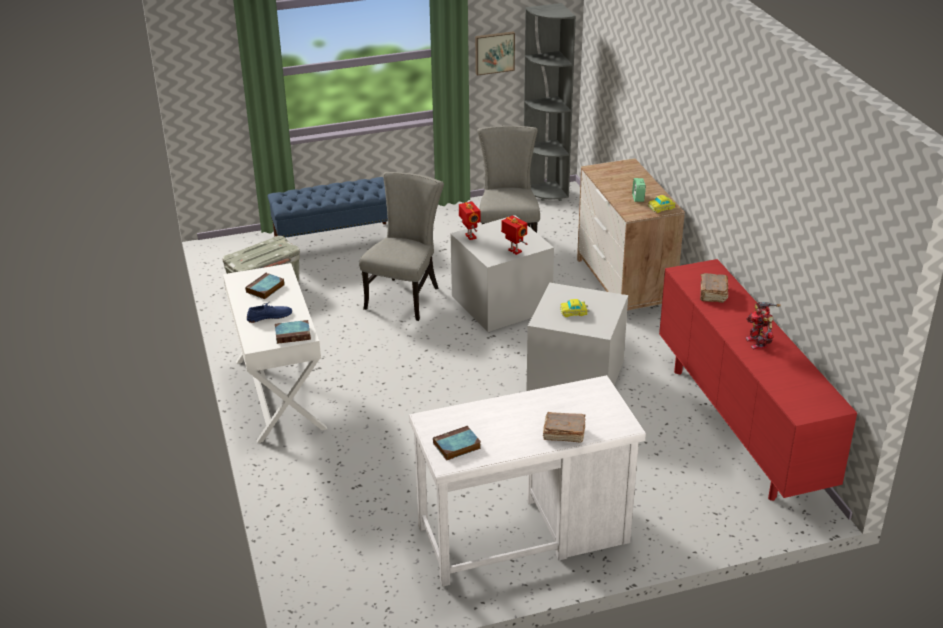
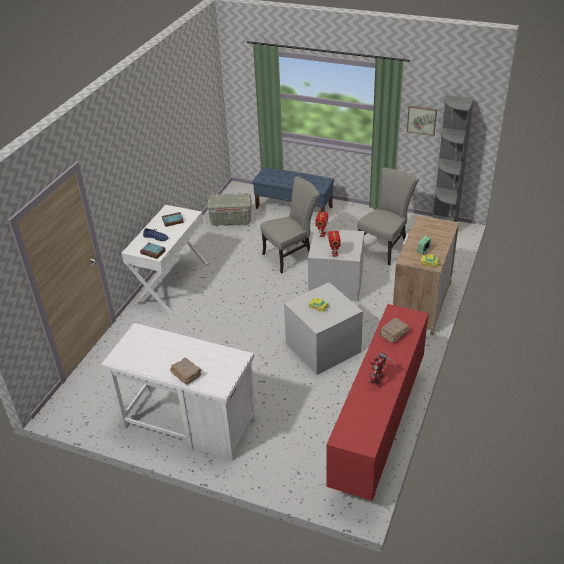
camera: 40 degrees right, 5 degrees up
book [433,426,481,461] -> none

